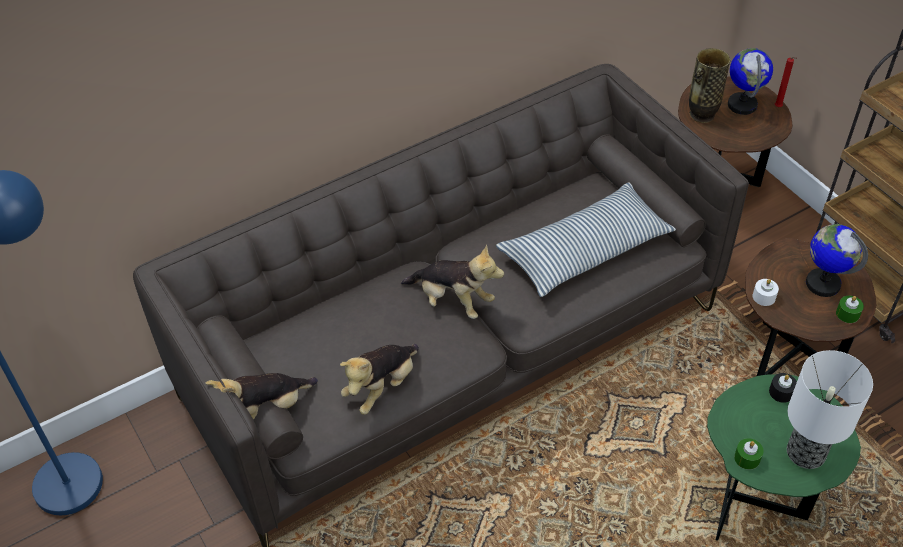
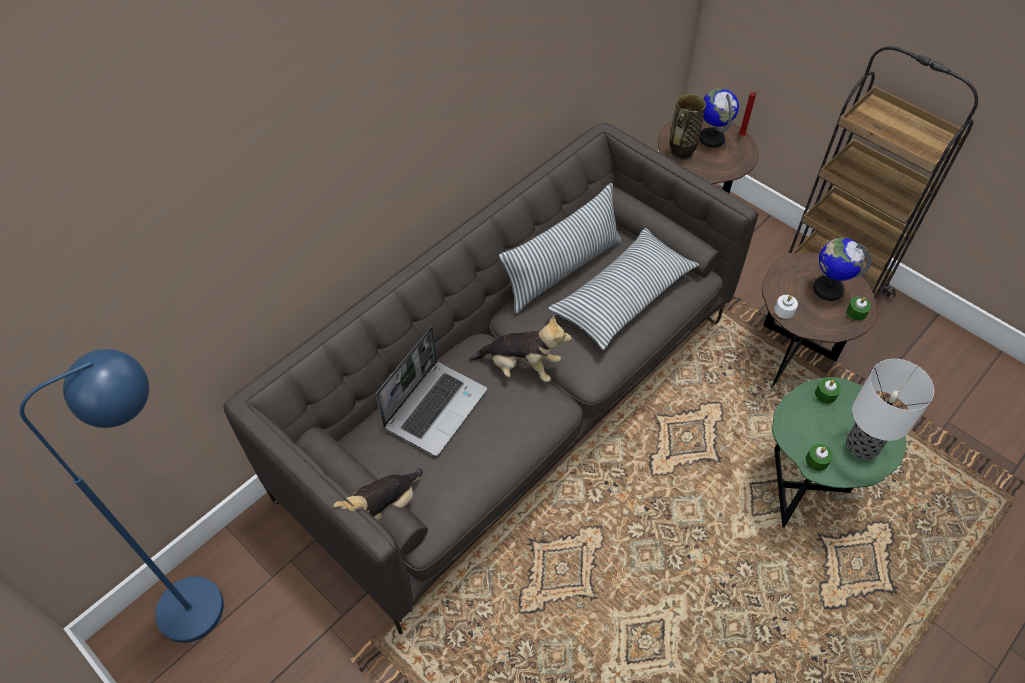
camera: 15 degrees left, 5 degrees up
plush toy [340,344,419,415] -> none
black candle [769,373,797,403] -> green candle [815,378,841,404]
none -> laptop [376,327,487,456]
none -> pillow [499,183,622,314]

